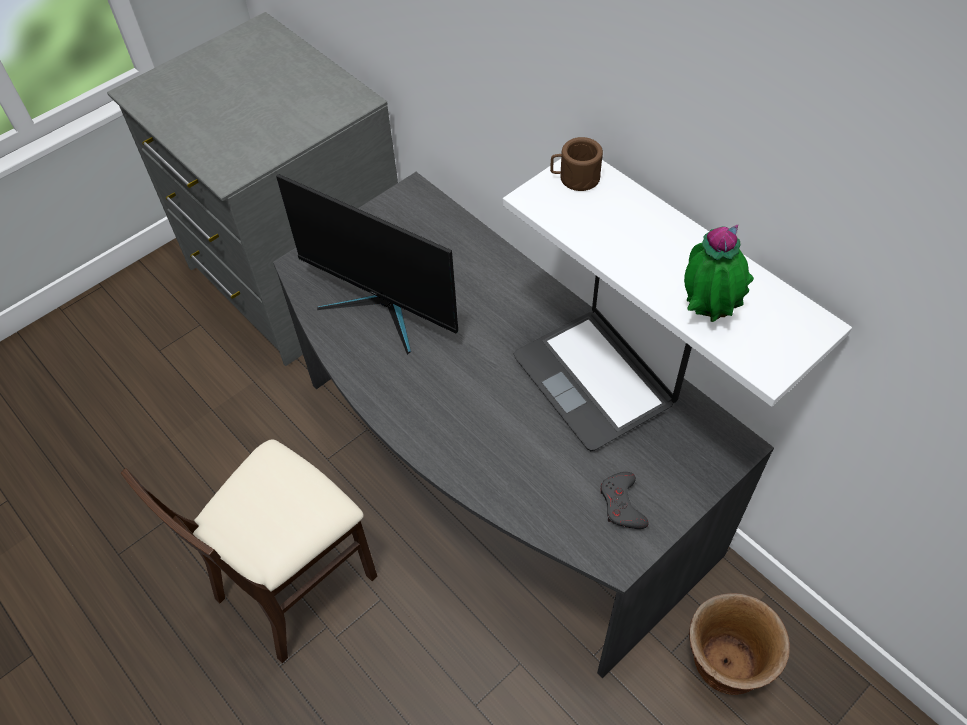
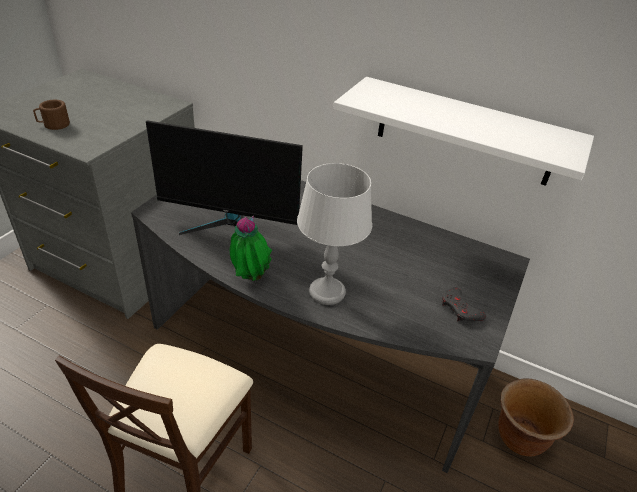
camera: 25 degrees left, 15 degrees down
laptop [514,276,692,451] -> none
brown mug [550,137,603,191] -> brown mug moved to [33,100,70,130]
potted plant [684,225,754,322] -> potted plant moved to [230,216,272,281]
none -> grey table lamp [297,163,372,305]

